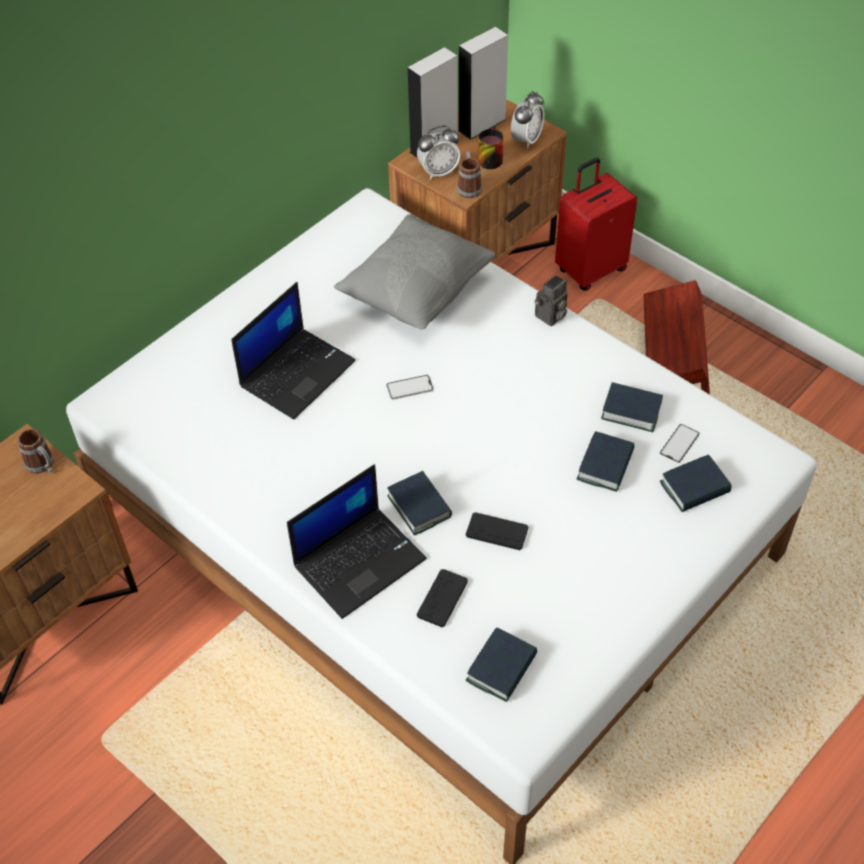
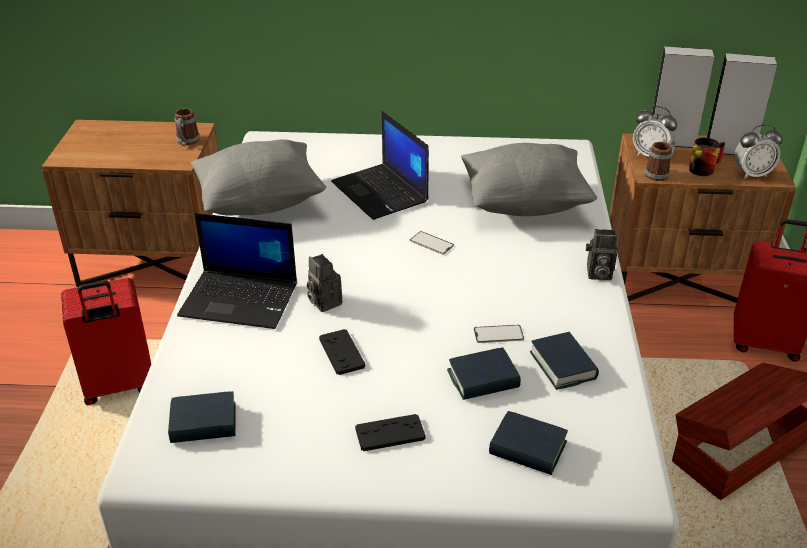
camera: 50 degrees right, 15 degrees down
laptop [231,282,356,419] -> laptop turned 60 degrees clockwise [331,111,429,220]
book [387,471,452,535] -> camera [307,254,343,312]
black game controller [417,569,468,627] -> black game controller moved to [355,414,426,451]
phone [660,424,699,463] -> phone moved to [474,325,524,343]
none -> red suitcase [61,278,151,405]
none -> grey pillow [191,140,326,215]

